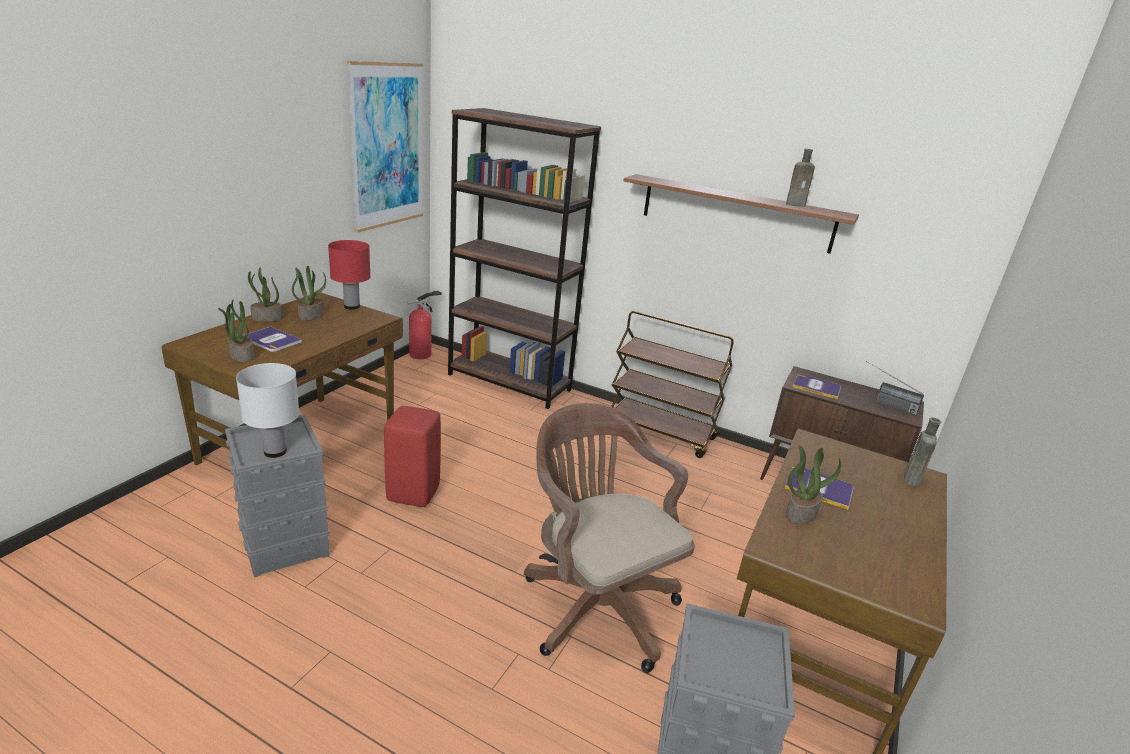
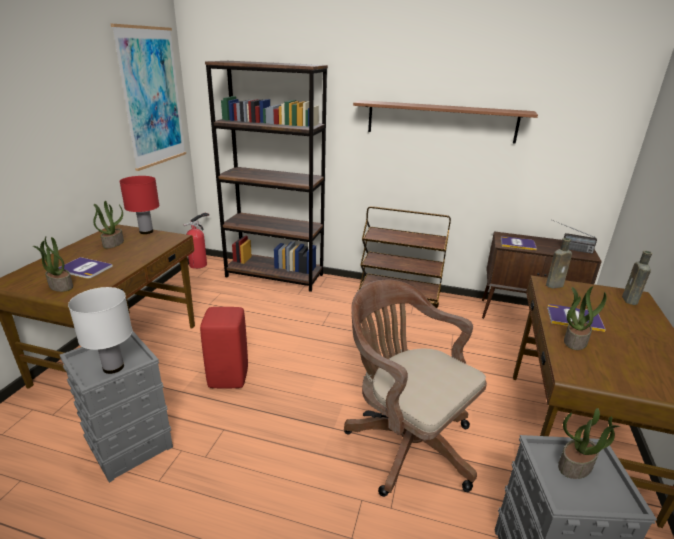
camera: 10 degrees left, 0 degrees up
potted plant [248,268,283,322] -> potted plant moved to [558,408,620,479]
brown bottle [786,149,815,207] -> brown bottle moved to [546,238,572,288]

